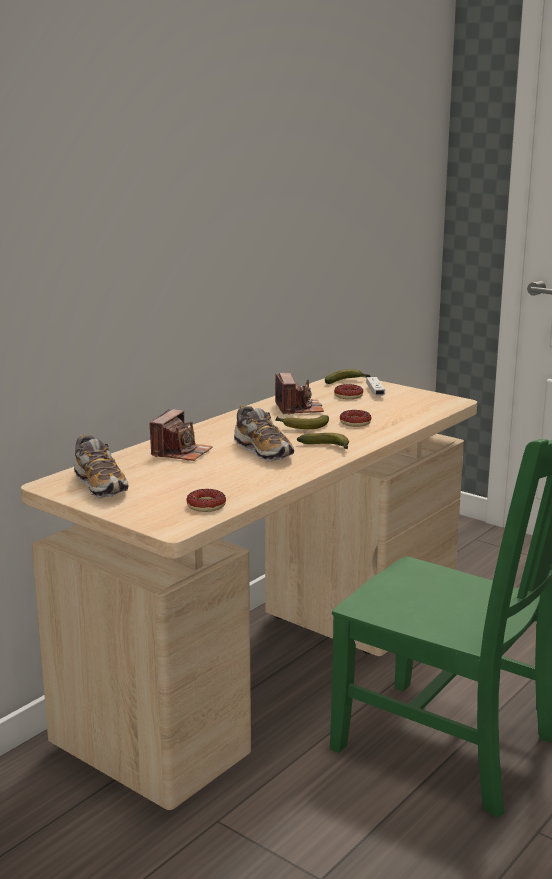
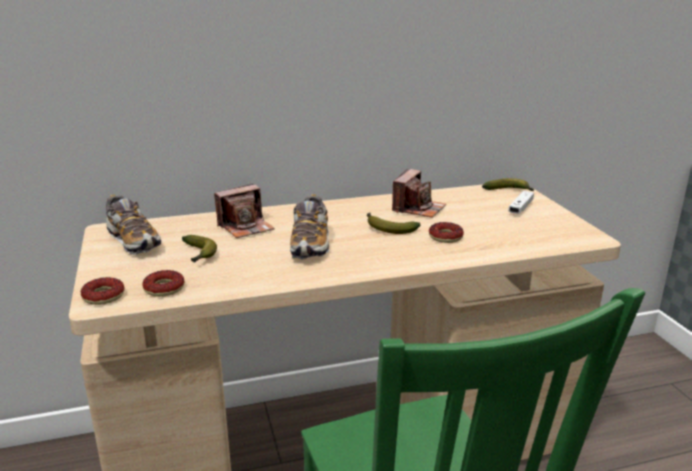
camera: 35 degrees right, 5 degrees up
shoe [74,435,129,499] -> shoe turned 45 degrees counterclockwise [106,195,161,255]
banana [297,433,349,449] -> banana moved to [182,235,217,263]
donut [334,384,364,399] -> donut moved to [81,277,124,305]

